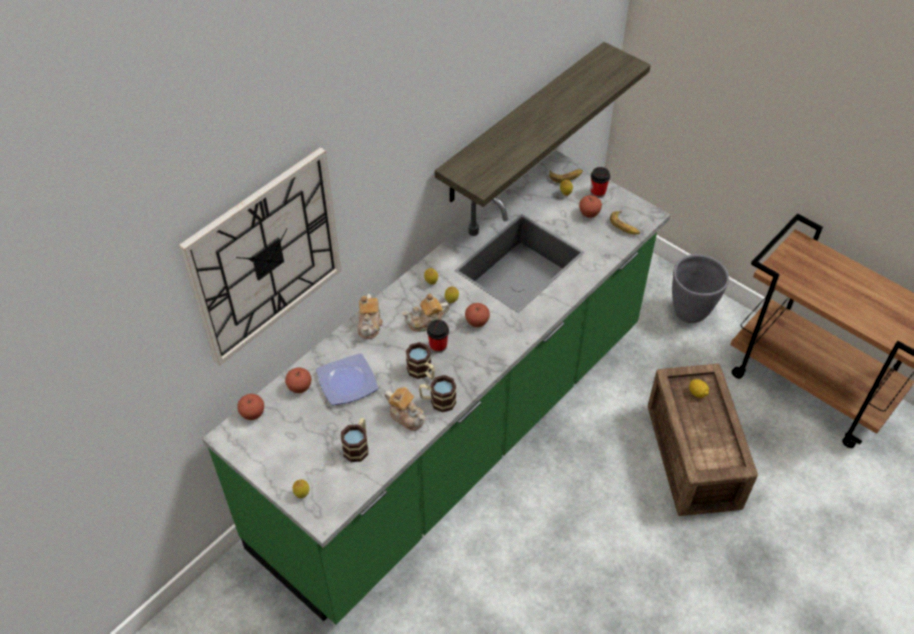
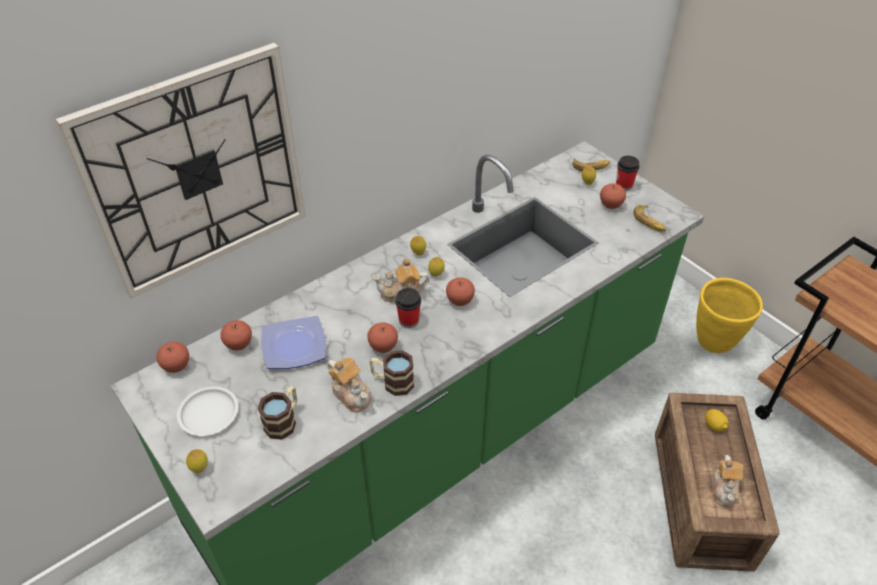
camera: 10 degrees right, 5 degrees down
teapot [358,294,383,339] -> teapot moved to [712,455,743,507]
mug [406,342,435,379] -> apple [367,323,398,353]
shelf [435,42,651,207] -> none
grey planter [672,254,729,323] -> yellow planter [696,278,763,353]
none -> white plate [177,386,238,436]

